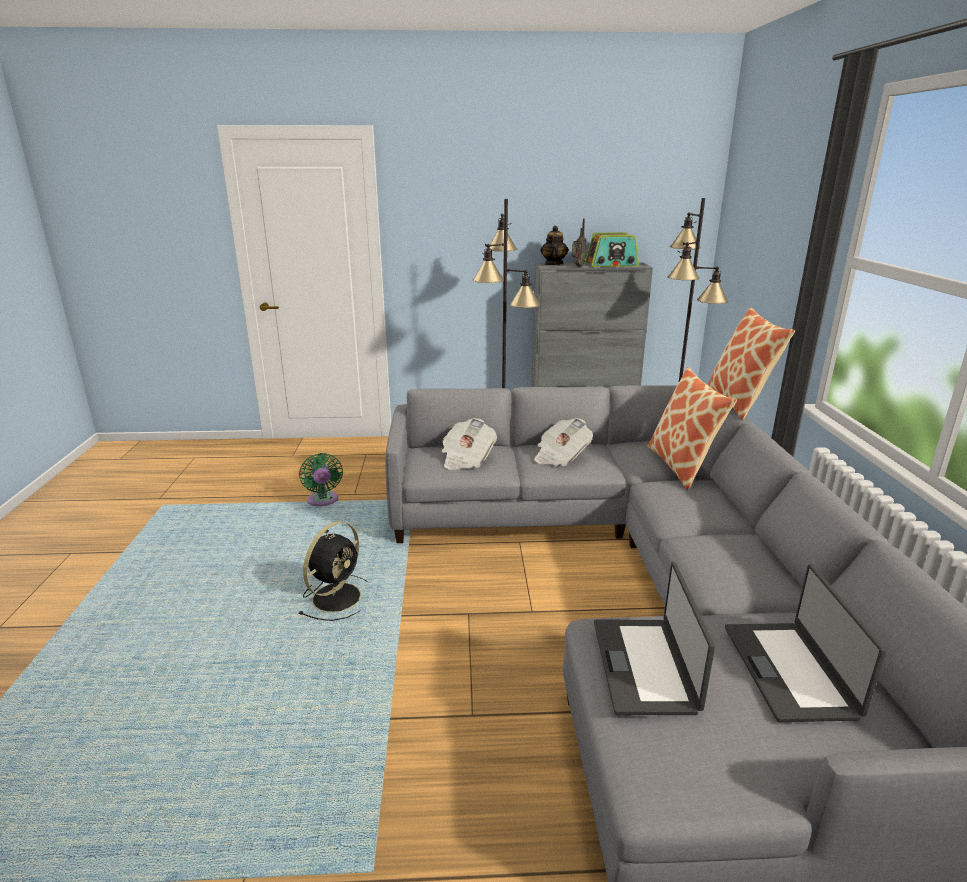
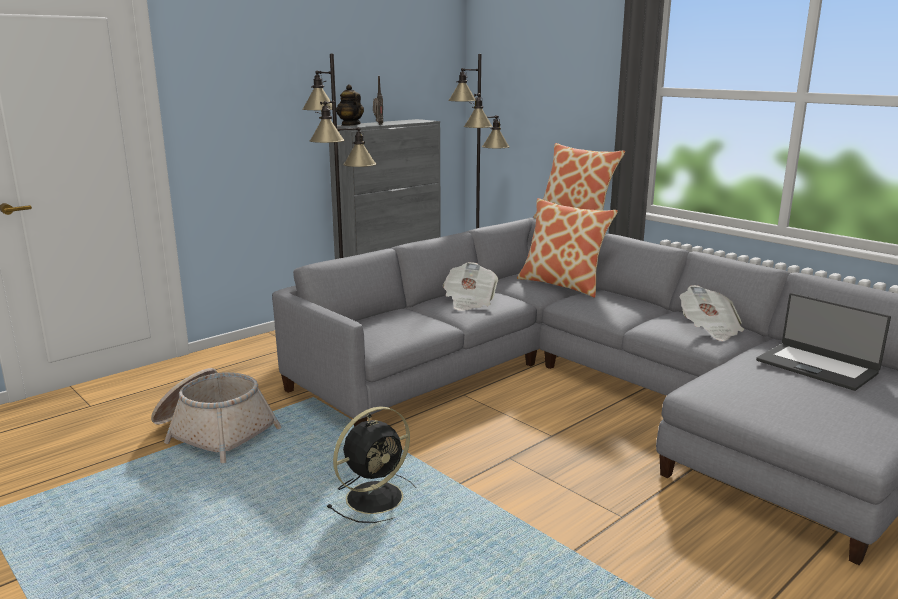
camera: 40 degrees left, 5 degrees down
green fan [299,453,343,506] -> basket [151,368,282,463]
black fan [299,521,368,621] -> black fan turned 60 degrees clockwise [326,406,416,523]
newspaper [442,418,497,470] -> newspaper moved to [680,285,744,341]
radio [585,232,639,267] -> none
laptop [594,562,715,715] -> none

